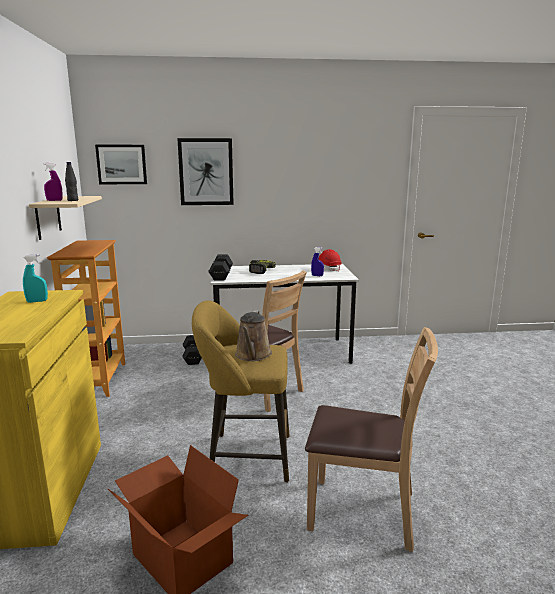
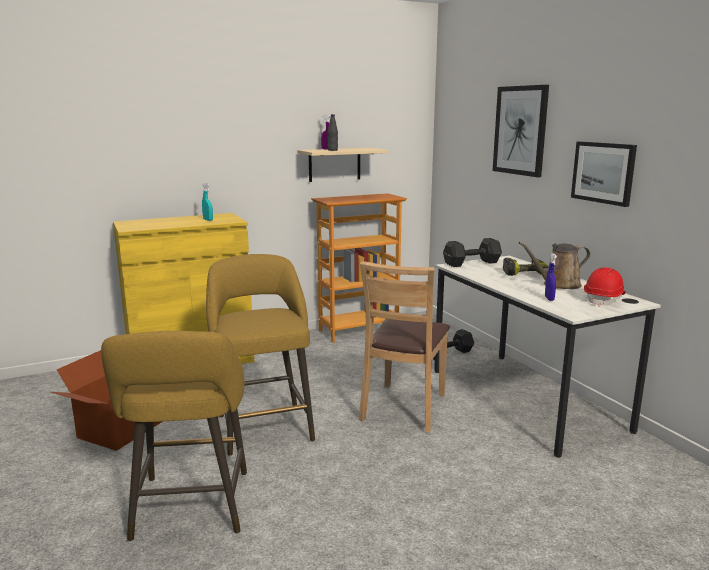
camera: 70 degrees right, 0 degrees up
picture [95,145,147,184] -> picture moved to [571,141,637,207]
brown watering can [235,310,272,361] -> brown watering can moved to [519,242,591,289]
brown chair [305,327,438,552] -> yellow stool [101,331,247,542]

